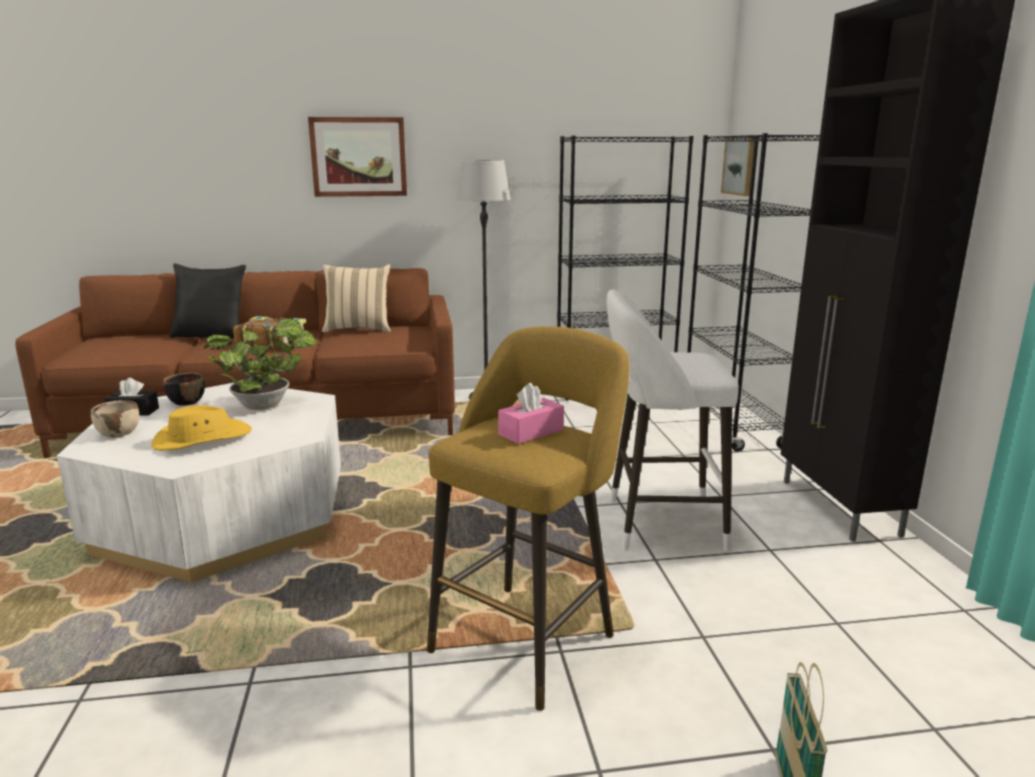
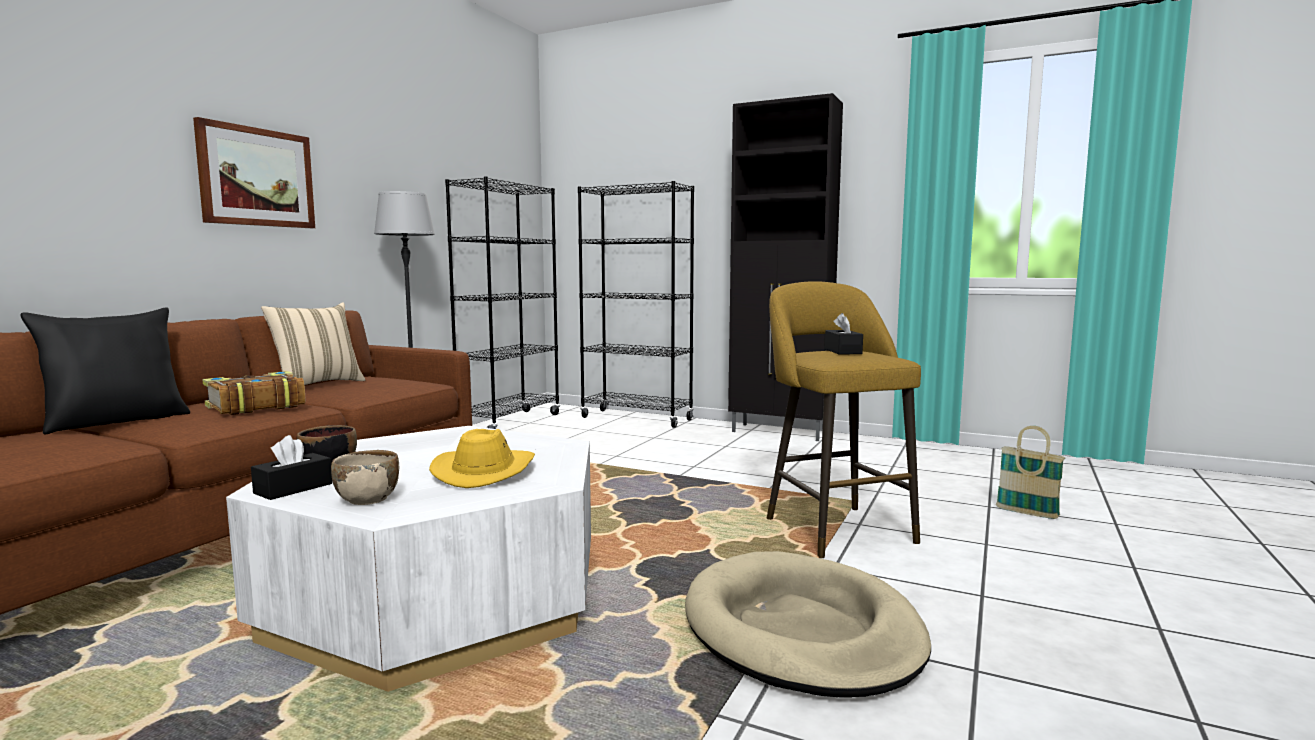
camera: 55 degrees left, 10 degrees down
potted plant [203,318,317,410] -> none
pink tissue box [498,383,564,444] -> black tissue box [825,313,863,354]
white stool [606,289,739,551] -> none
picture [721,137,755,196] -> none
none -> beige dog bed [685,551,931,697]

